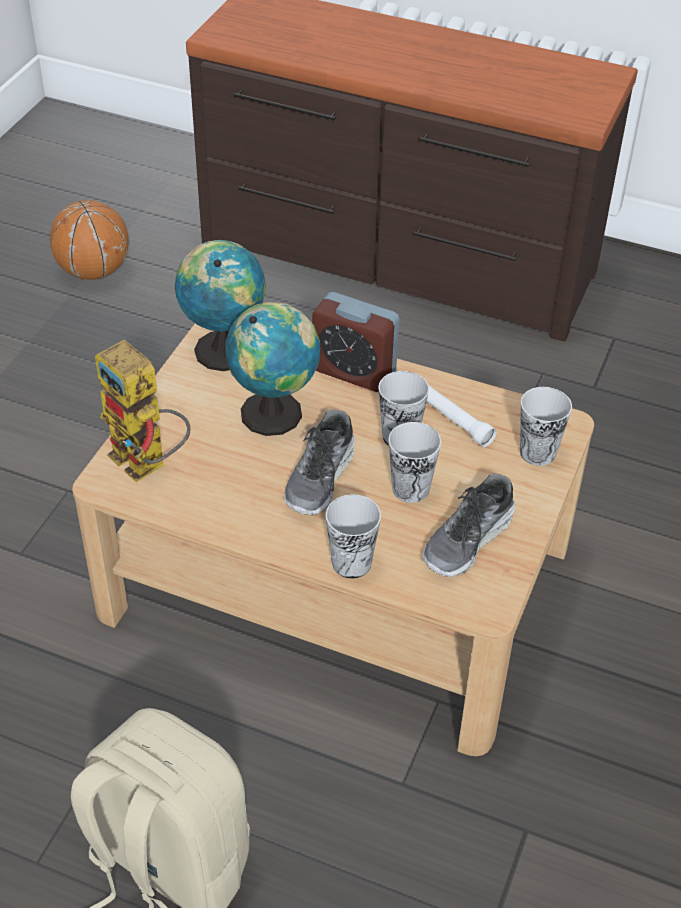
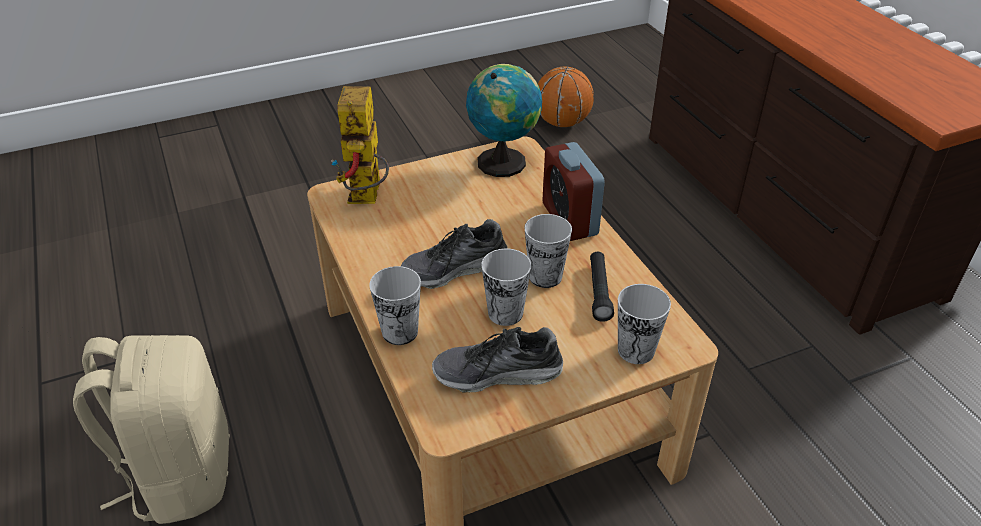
camera: 45 degrees right, 5 degrees down
globe [225,302,320,436] -> none
white flashlight [427,386,497,447] -> black flashlight [590,252,614,322]

